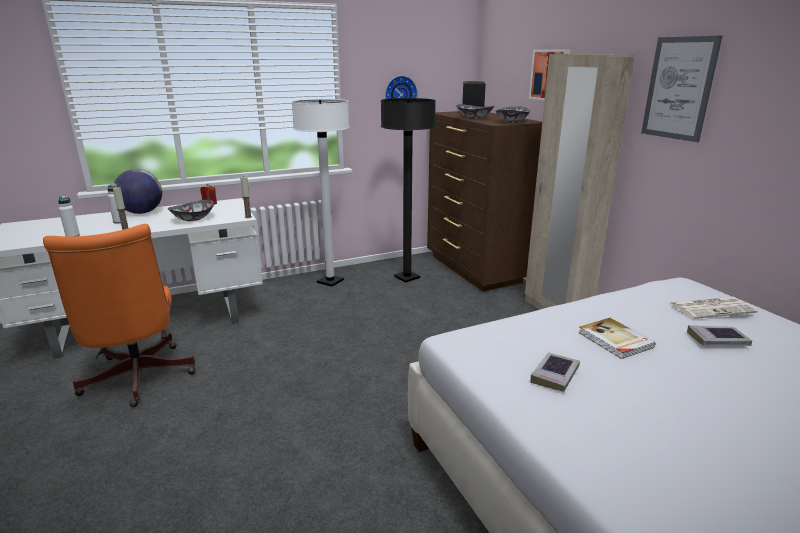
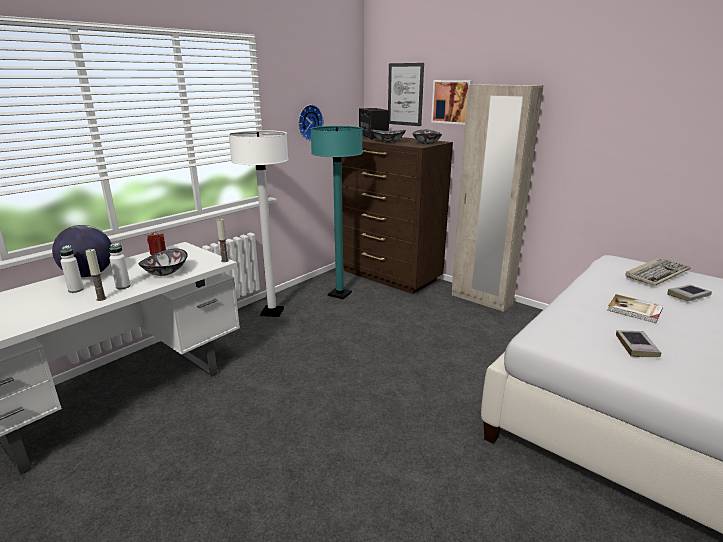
camera: 25 degrees left, 0 degrees up
orange office chair [43,224,196,407] -> none
white bottle [58,195,80,236] -> white bottle moved to [109,243,131,289]
black floor lamp [381,98,436,283] -> turquoise floor lamp [311,126,363,299]
picture [641,35,722,142] -> picture moved to [388,63,424,126]
newspaper [669,297,758,319] -> keyboard [625,258,691,286]

